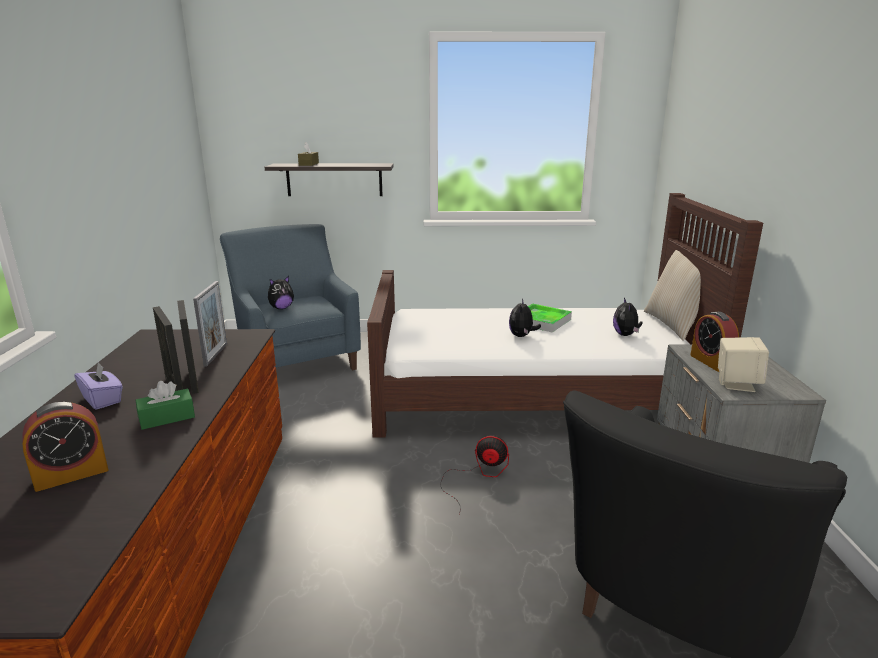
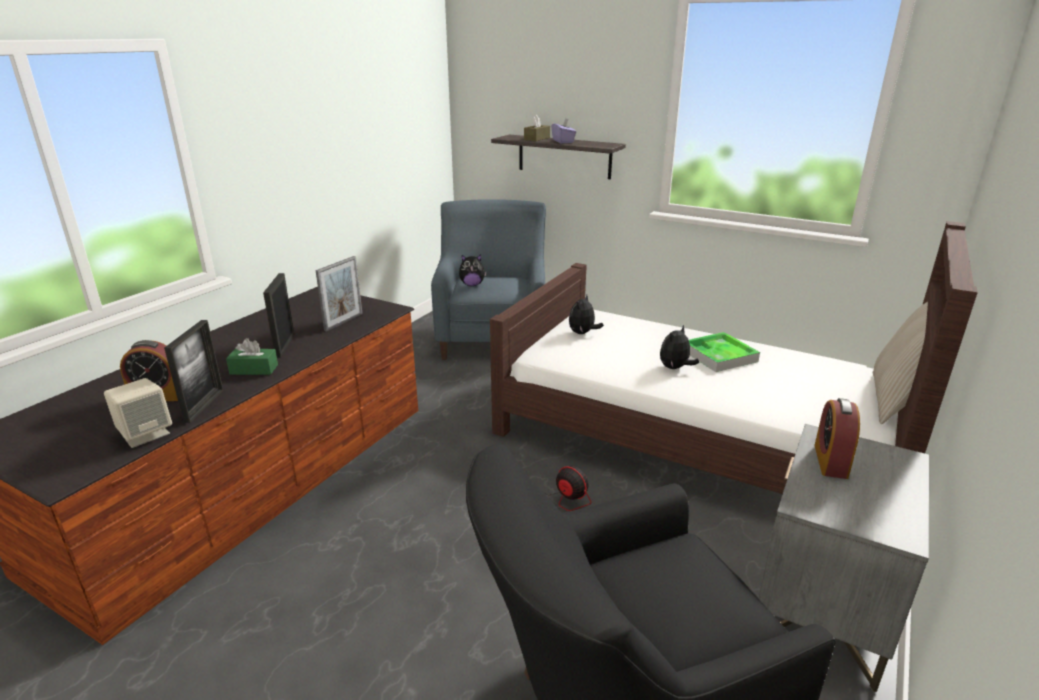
camera: 30 degrees right, 5 degrees up
purple tissue box [74,362,123,410] -> purple tissue box moved to [551,118,576,143]
picture frame [177,300,199,394] -> picture frame moved to [164,320,223,423]
plush toy [613,298,643,336] -> plush toy moved to [569,295,604,334]
beige speaker [718,337,769,392] -> beige speaker moved to [104,378,172,448]

